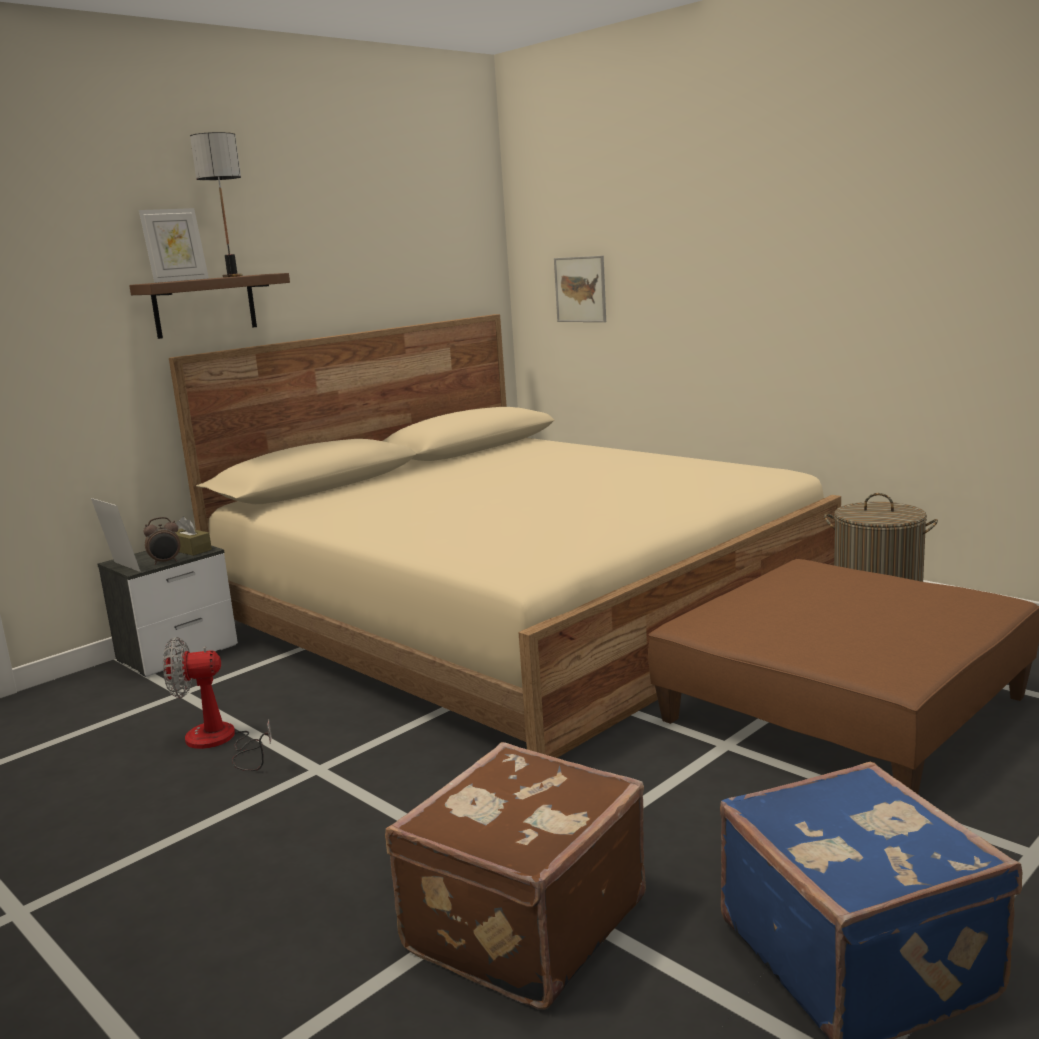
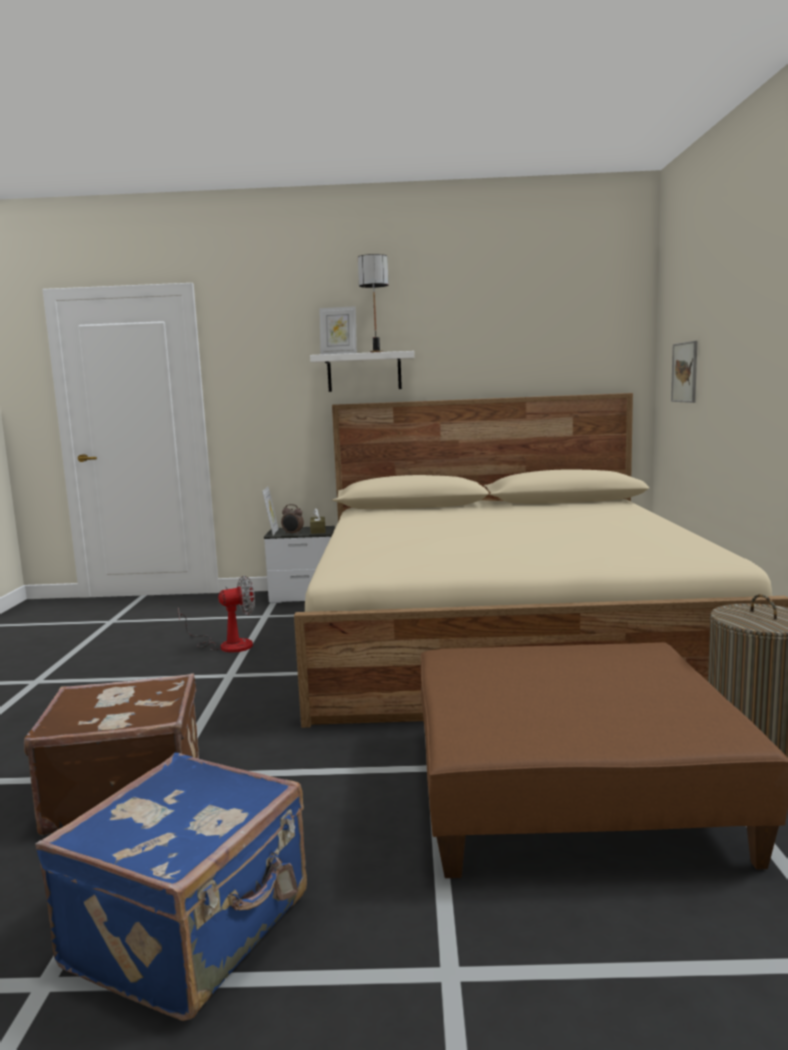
camera: 45 degrees right, 5 degrees down
brown shelf [129,273,290,339] -> white shelf [310,351,414,392]
fan [163,637,272,771] -> fan turned 120 degrees clockwise [178,576,255,653]

